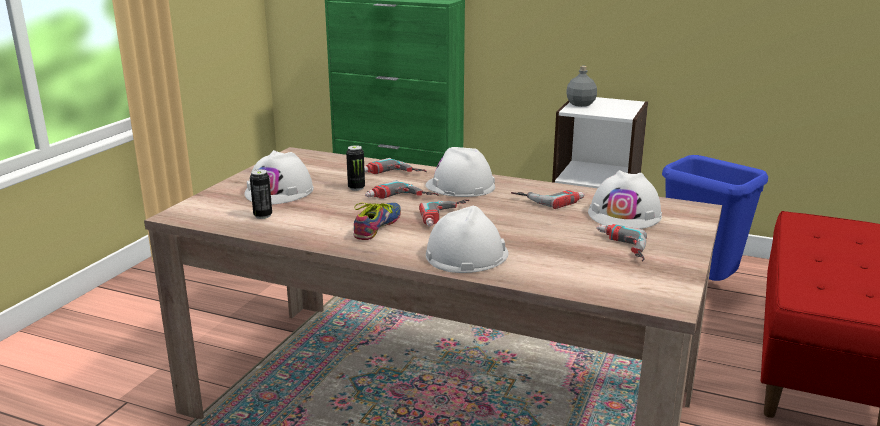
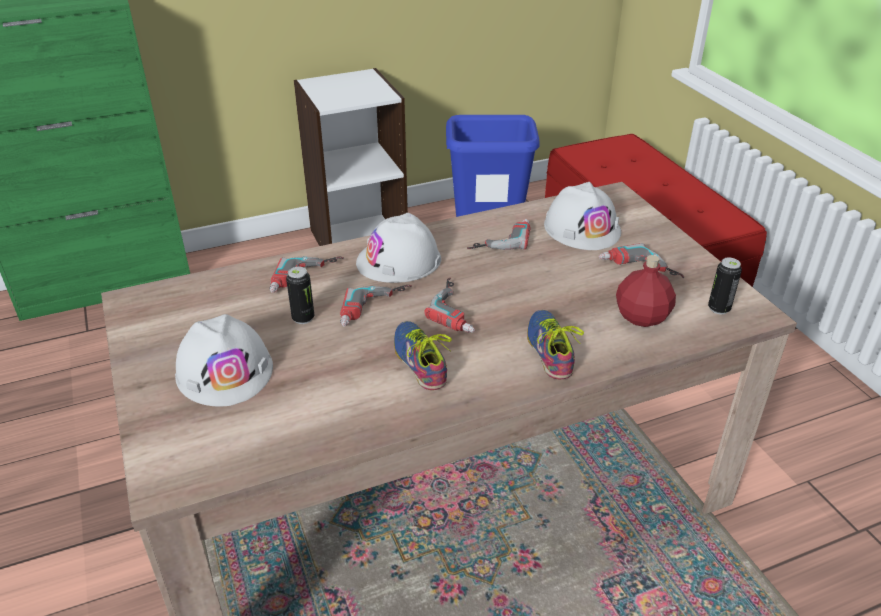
camera: 45 degrees left, 15 degrees up
can [250,169,272,219] -> can moved to [708,258,742,314]
white hard hat [426,206,509,273] -> shoe [527,310,584,379]
grey bottle [566,66,597,107] -> none
none -> red bottle [616,255,676,327]

